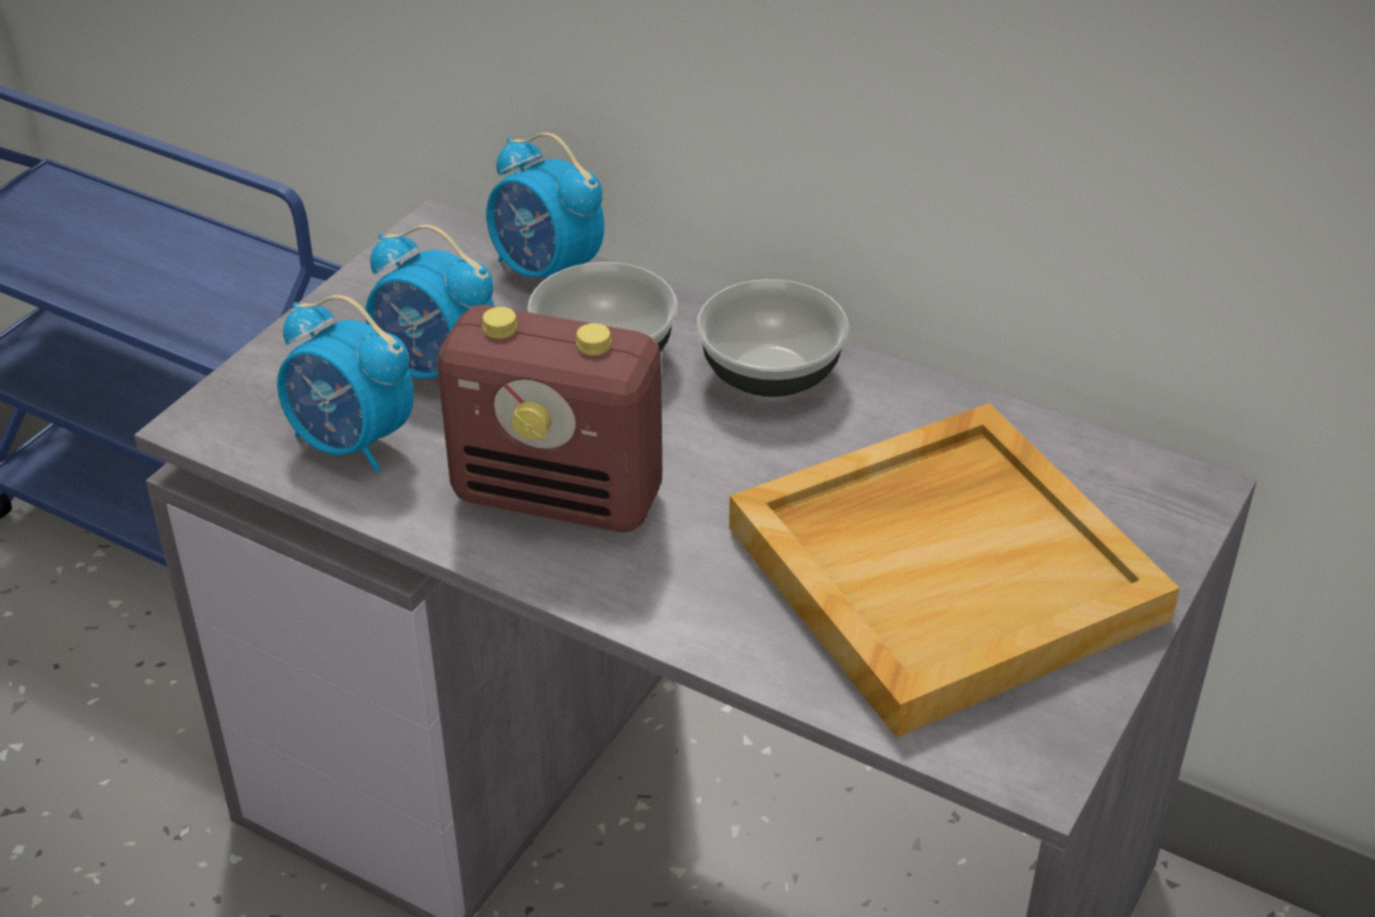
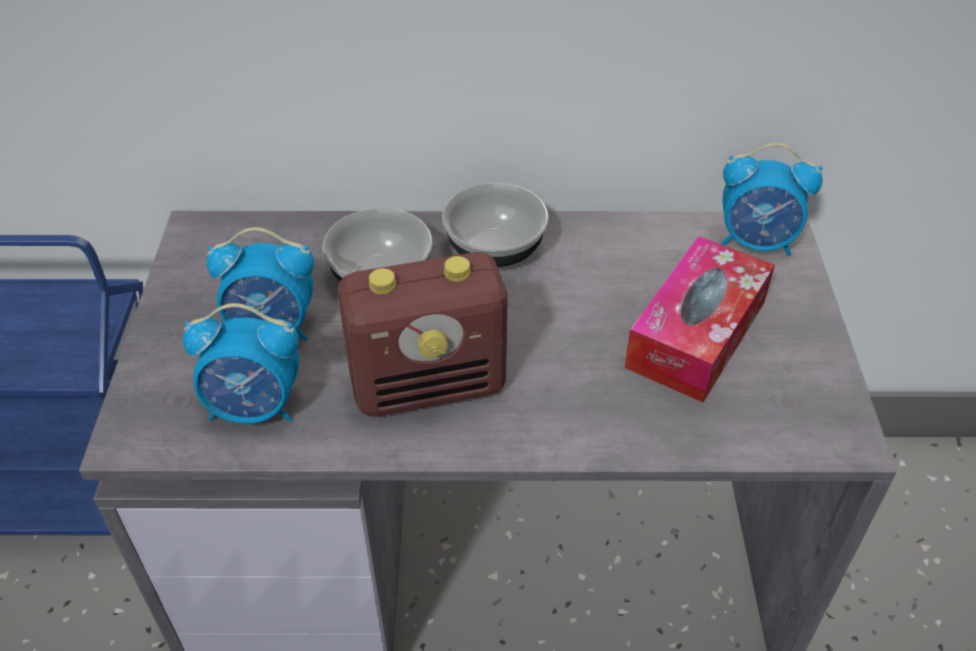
camera: 30 degrees left, 5 degrees up
alarm clock [486,133,604,277] -> alarm clock moved to [720,143,823,256]
beige tray [729,403,1180,737] -> tissue box [624,236,775,402]

